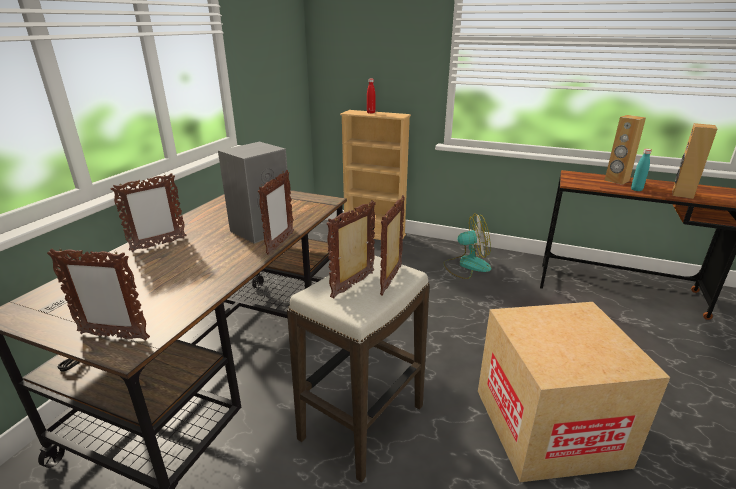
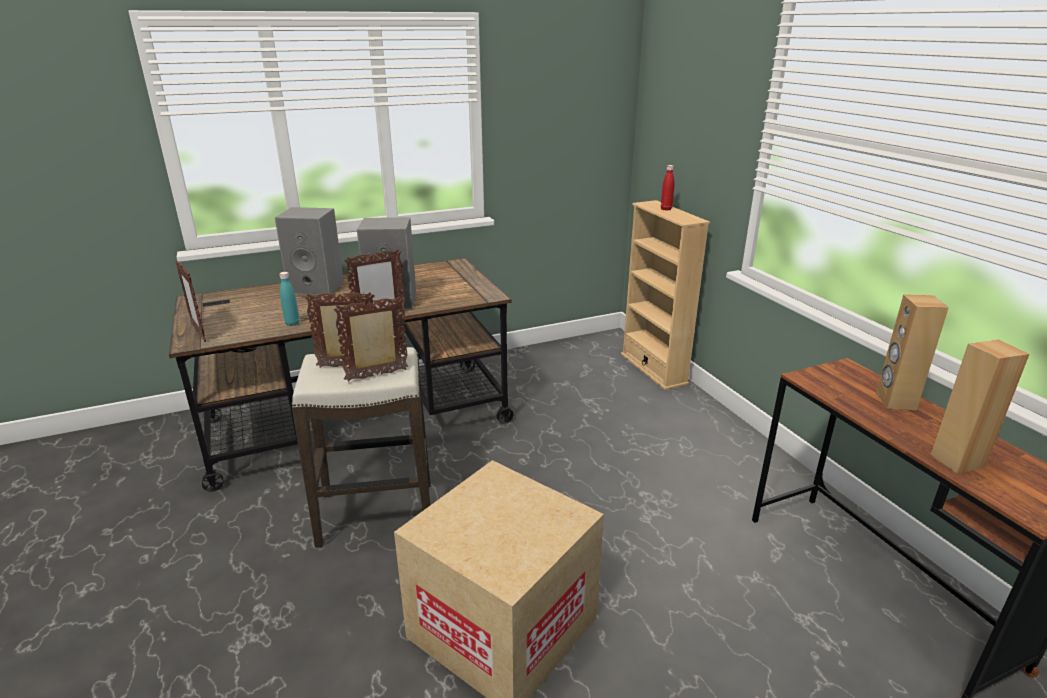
camera: 45 degrees right, 0 degrees up
picture frame [111,173,186,252] -> grey speaker [275,207,344,296]
fan [443,213,491,279] -> none
turquoise bottle [631,149,652,191] -> turquoise bottle moved to [279,272,300,326]

